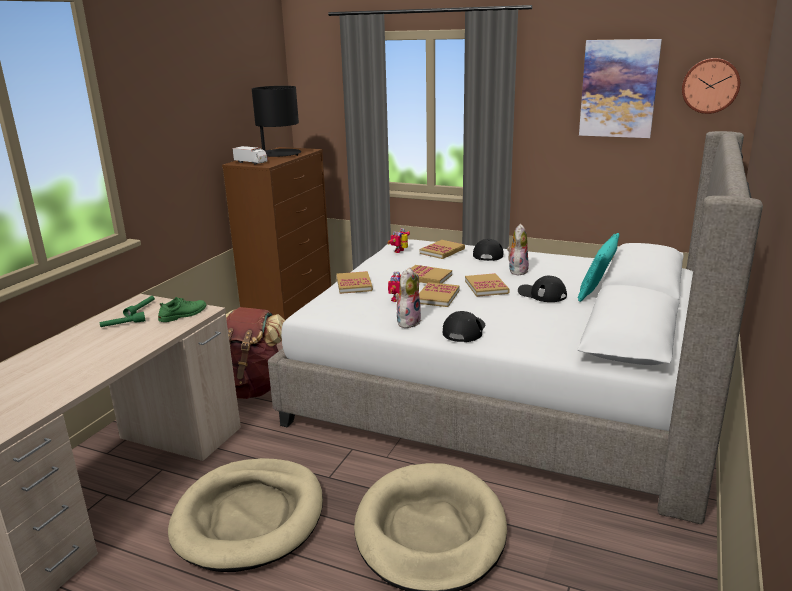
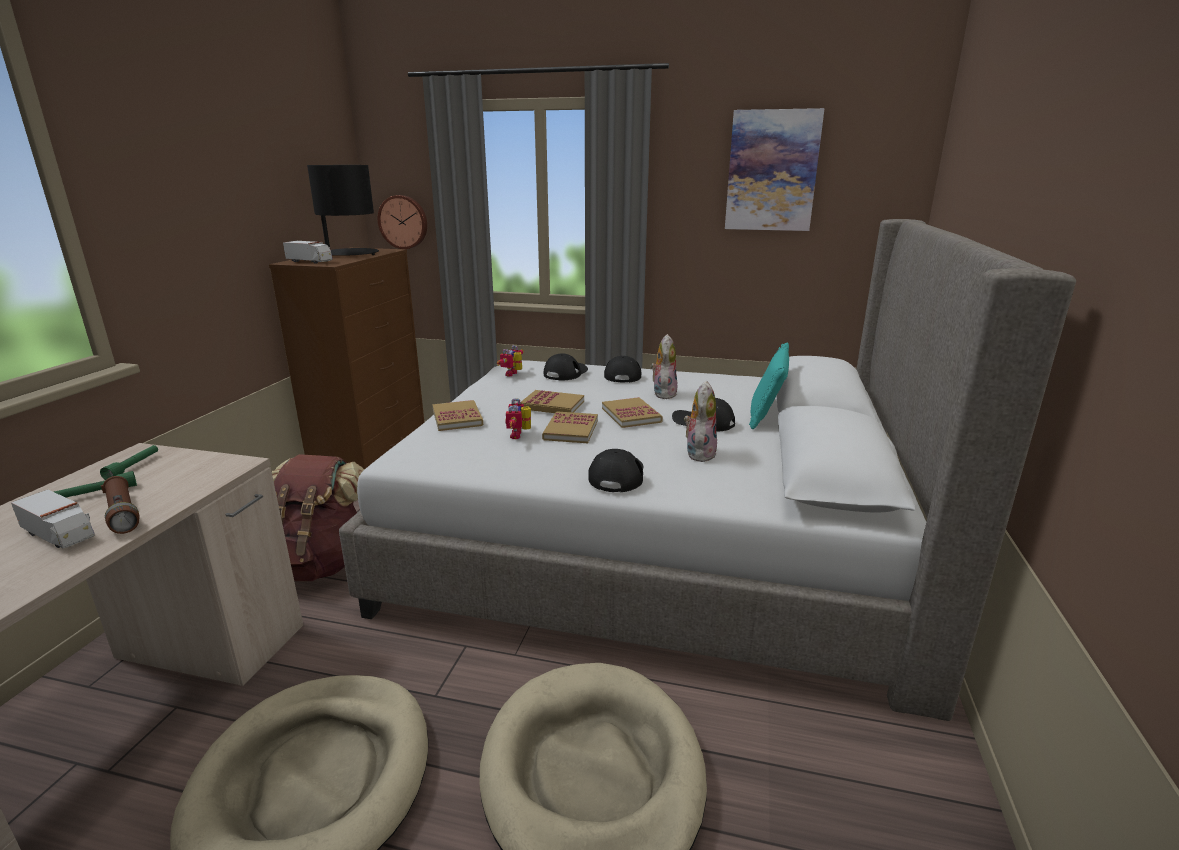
camera: 10 degrees left, 0 degrees up
green shoe [158,297,206,322] -> none
plush toy [395,267,422,328] -> plush toy moved to [684,381,717,462]
book [420,240,465,259] -> black cap [544,353,588,381]
wall clock [682,58,740,114] -> wall clock moved to [377,195,427,249]
none -> toy truck [11,490,95,548]
none -> brown flashlight [101,476,140,534]

